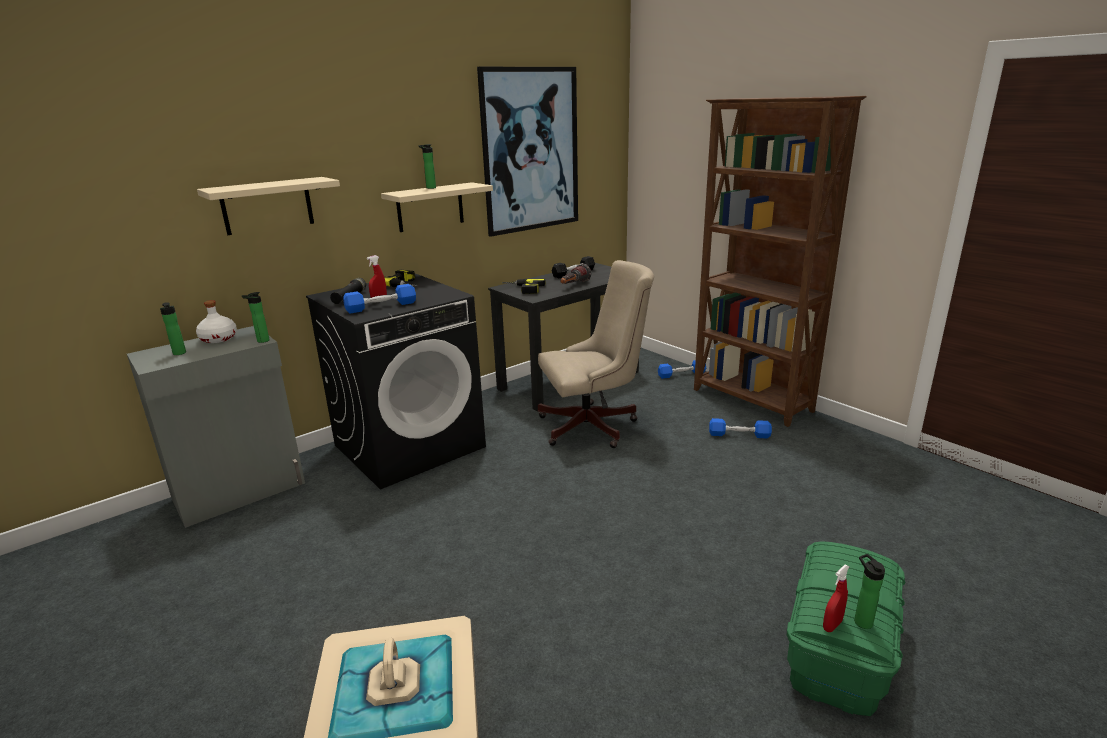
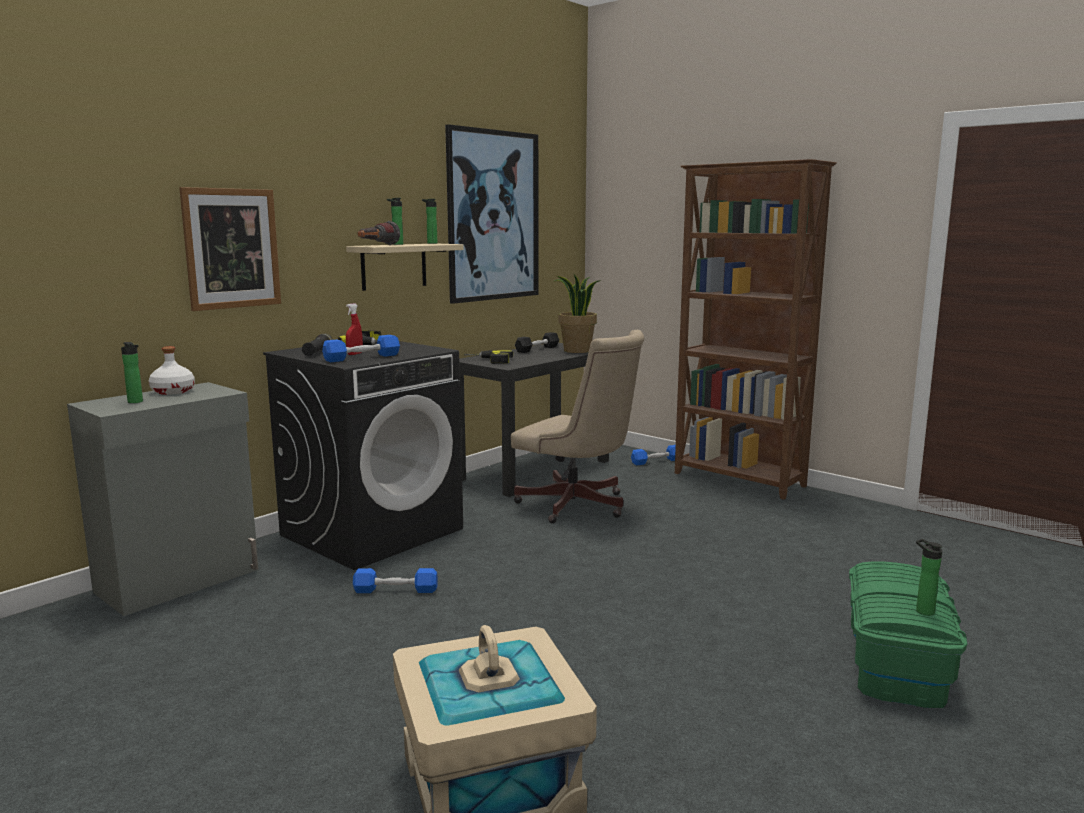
camera: 10 degrees left, 10 degrees down
beige shelf [197,177,340,235] -> picture [179,187,281,311]
bottle [242,292,270,343] -> bottle moved to [422,199,437,244]
beige office chair [538,260,654,448] -> beige office chair turned 60 degrees clockwise [511,330,644,523]
flashlight [560,264,592,284] -> flashlight moved to [358,221,400,245]
blue dumbbell [709,418,772,439] -> blue dumbbell moved to [353,568,438,593]
red spray bottle [823,564,850,632] -> none
none -> potted plant [555,273,601,353]

